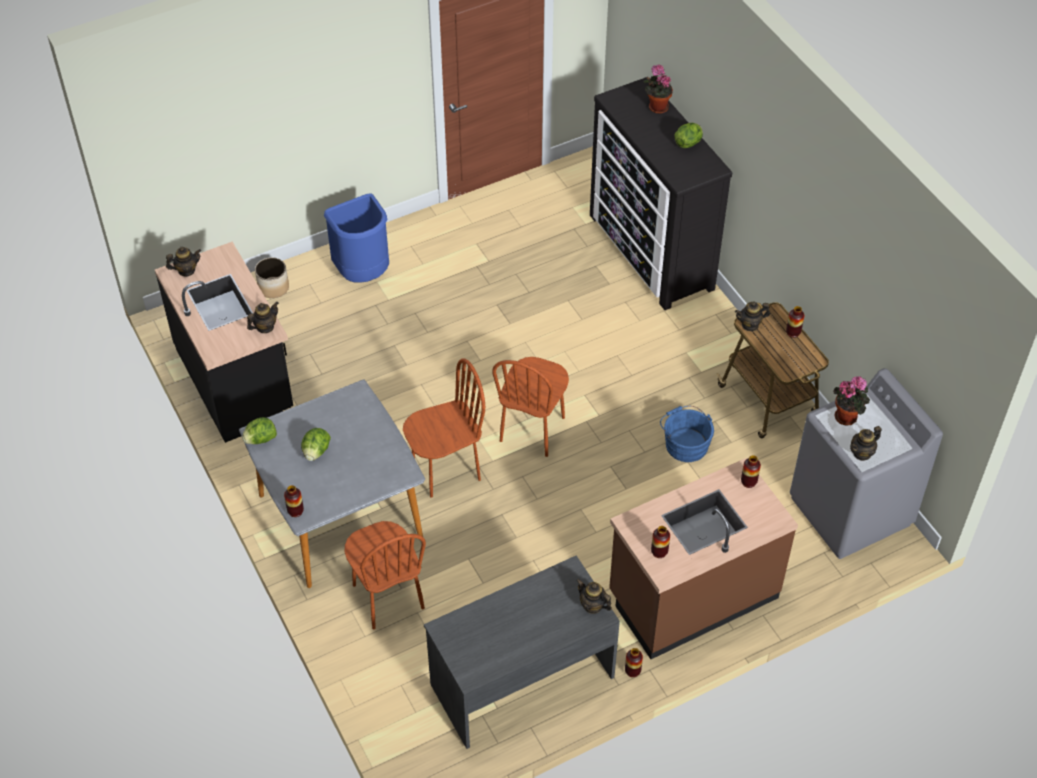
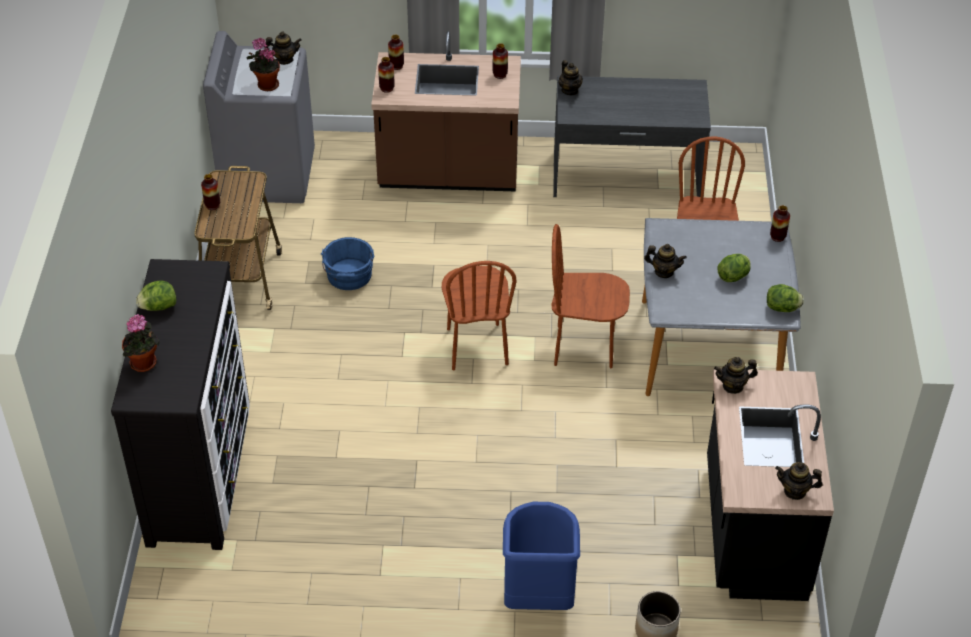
camera: 150 degrees left, 5 degrees down
brown chair [492,357,569,457] -> brown chair turned 120 degrees clockwise [442,261,517,370]
vase [625,648,643,677] -> vase moved to [388,35,404,70]
teapot [735,301,770,331] -> teapot moved to [644,244,687,278]

